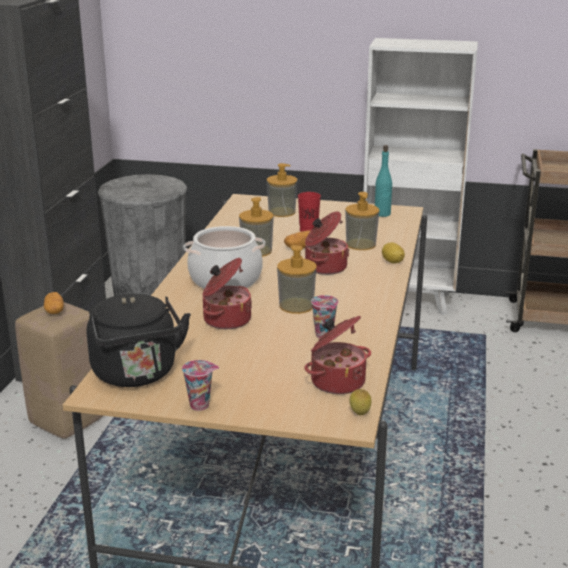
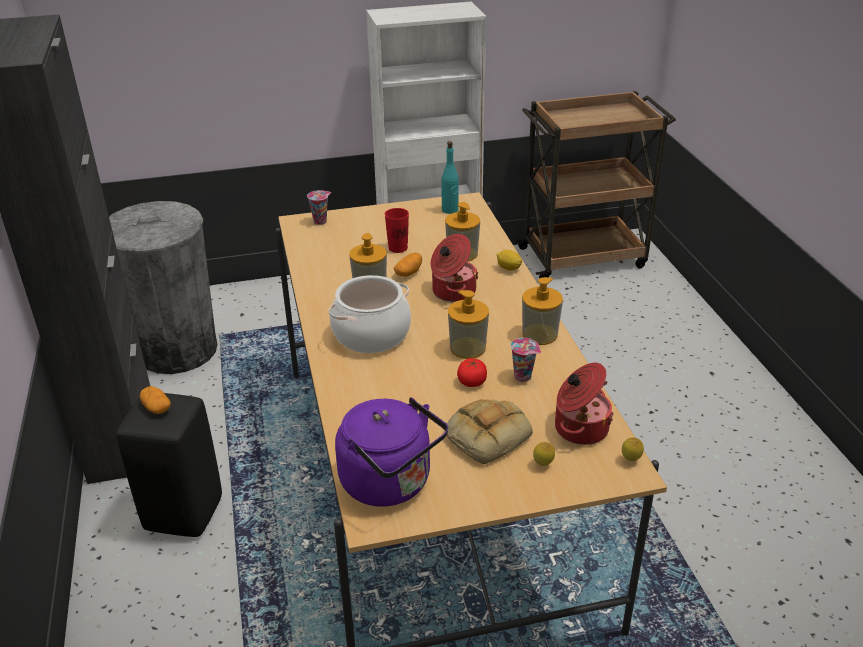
camera: 25 degrees left, 10 degrees up
beige stool [15,302,103,439] -> black stool [116,393,222,537]
black kettle [87,294,191,387] -> purple kettle [335,397,448,507]
cup [182,360,219,411] -> cup moved to [307,190,331,225]
cooking pot [203,258,252,329] -> none
soap dispenser [267,163,297,217] -> soap dispenser moved to [522,277,563,345]
none -> bread [444,399,533,464]
none -> tomato [457,358,487,387]
none -> lemon [533,442,555,466]

